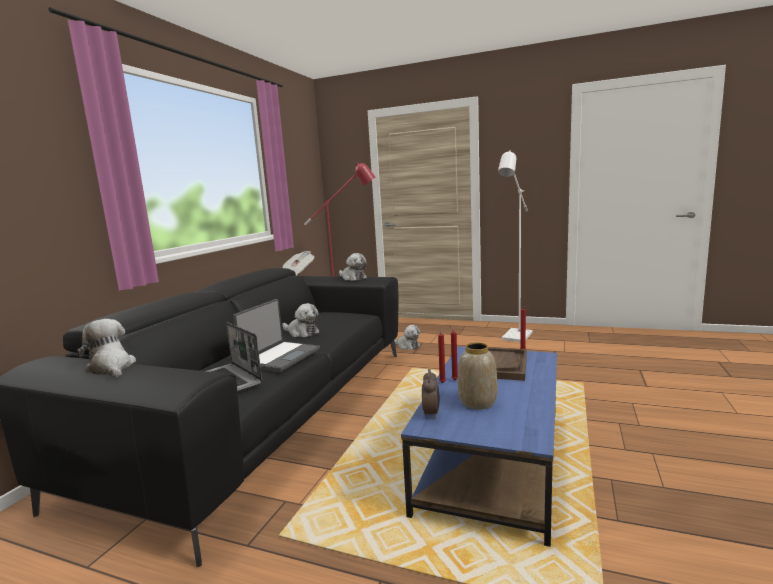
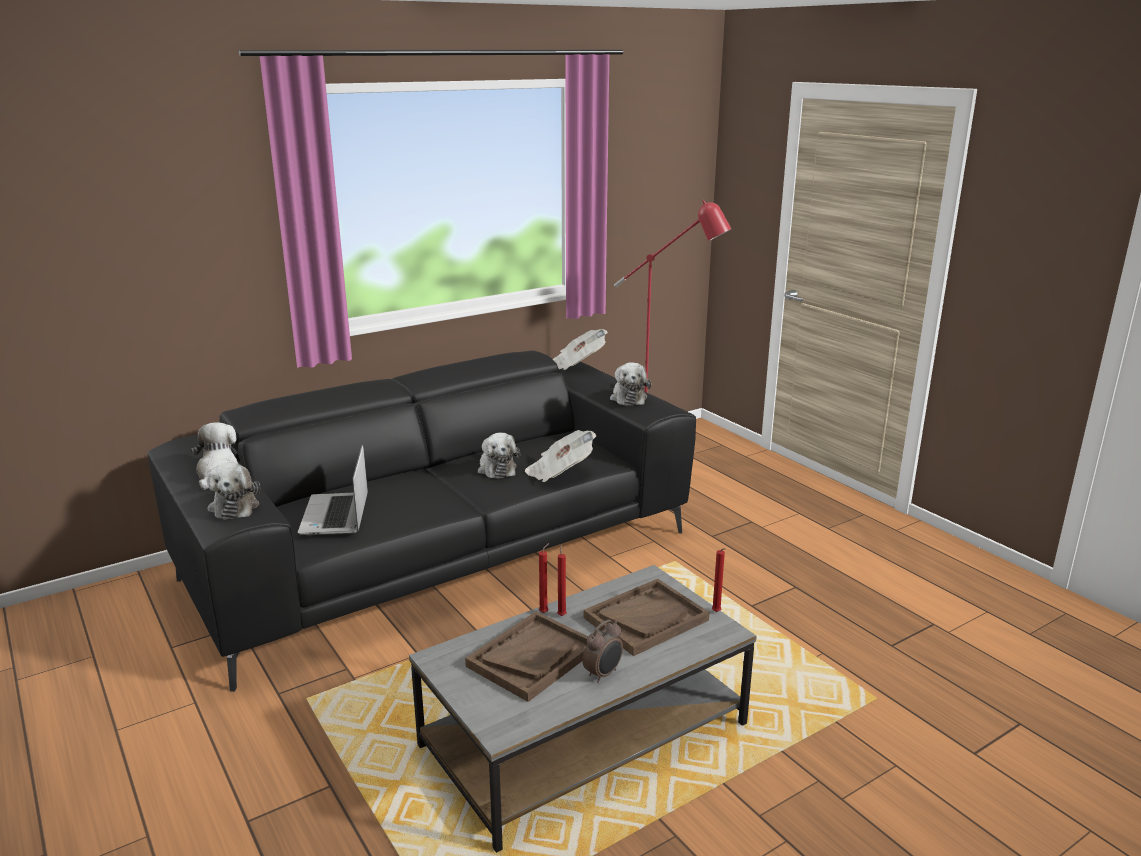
camera: 35 degrees right, 10 degrees up
laptop [233,299,320,372] -> none
plush toy [394,325,420,350] -> plush toy moved to [207,462,260,520]
blue coffee table [401,346,557,547] -> grey coffee table [409,565,756,853]
alarm clock [422,369,440,419] -> alarm clock moved to [583,619,623,683]
vase [458,342,497,410] -> brown tray [465,611,588,702]
white floor lamp [498,150,533,342] -> none
none -> newspaper [525,430,596,482]

